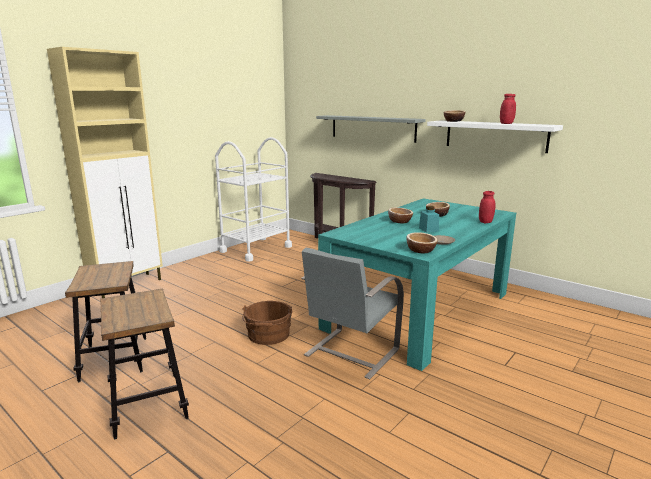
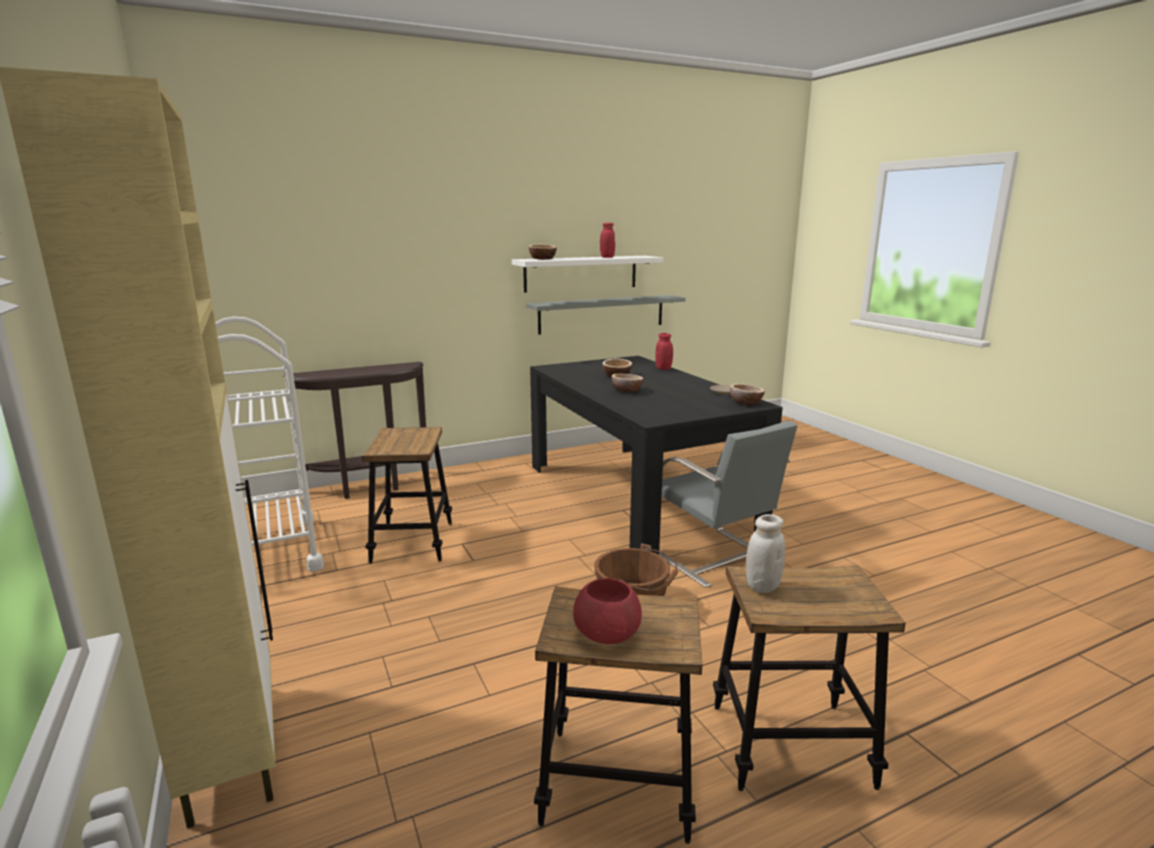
camera: 65 degrees left, 0 degrees up
grey shelf [316,115,425,143] -> grey shelf moved to [527,295,686,335]
turquoise dining table [318,198,516,371] -> black dining table [530,356,783,554]
turquoise jar [419,206,439,233] -> none
none -> stool [362,427,452,563]
none -> red bowl [573,578,642,644]
none -> white jar [746,514,785,593]

